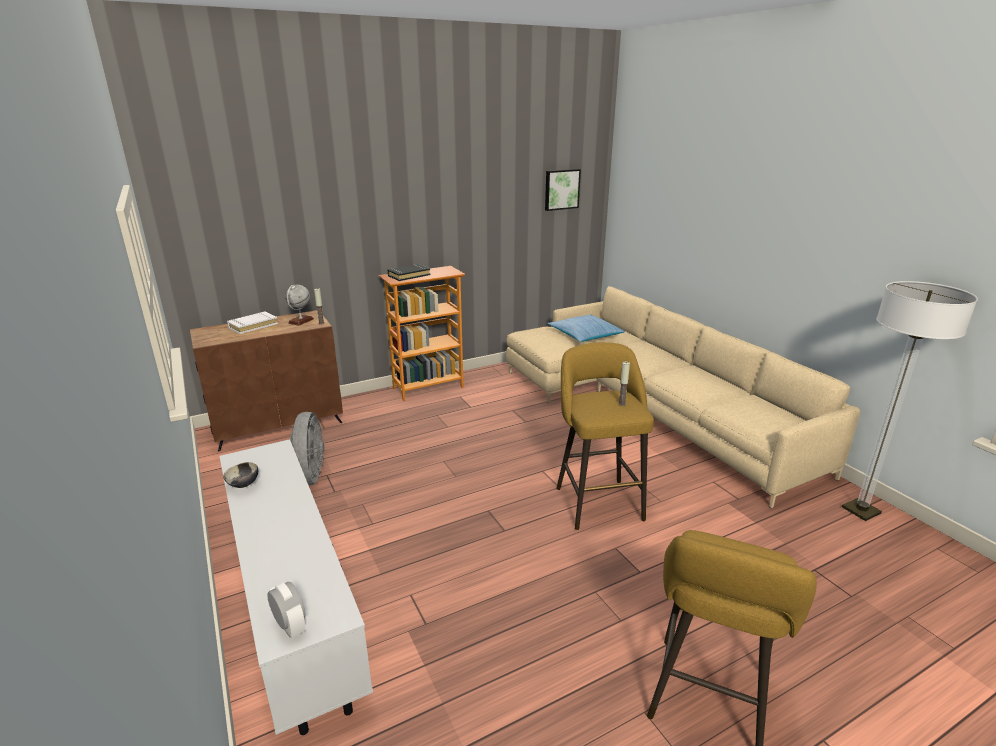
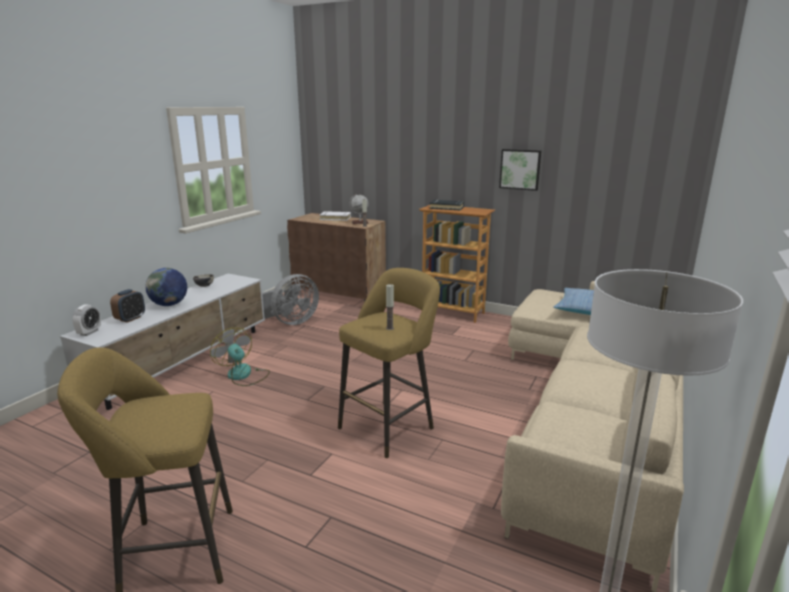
camera: 55 degrees right, 5 degrees down
picture [545,169,581,211] -> picture moved to [499,149,541,191]
none -> alarm clock [110,289,145,323]
none -> globe [145,268,187,306]
none -> fan [210,328,270,386]

